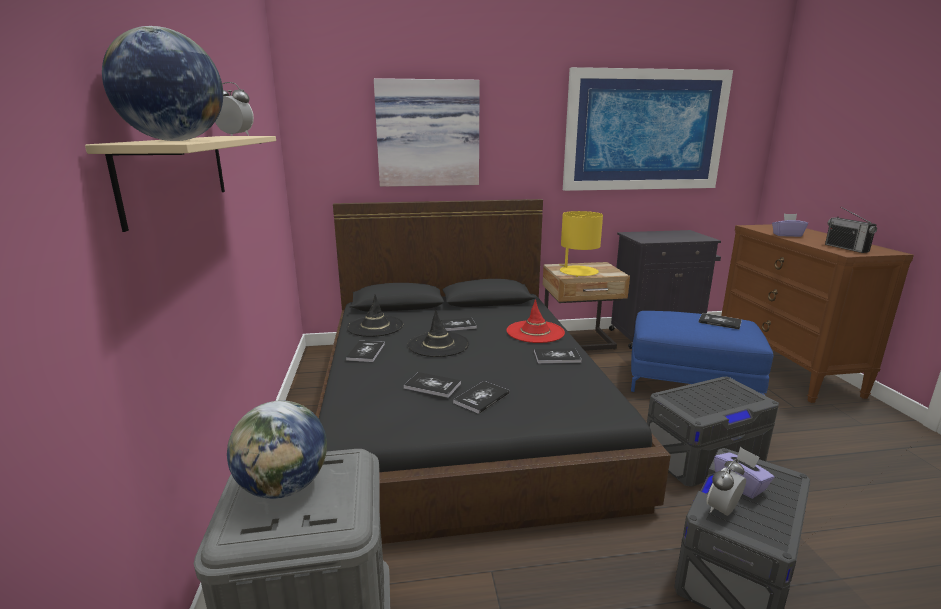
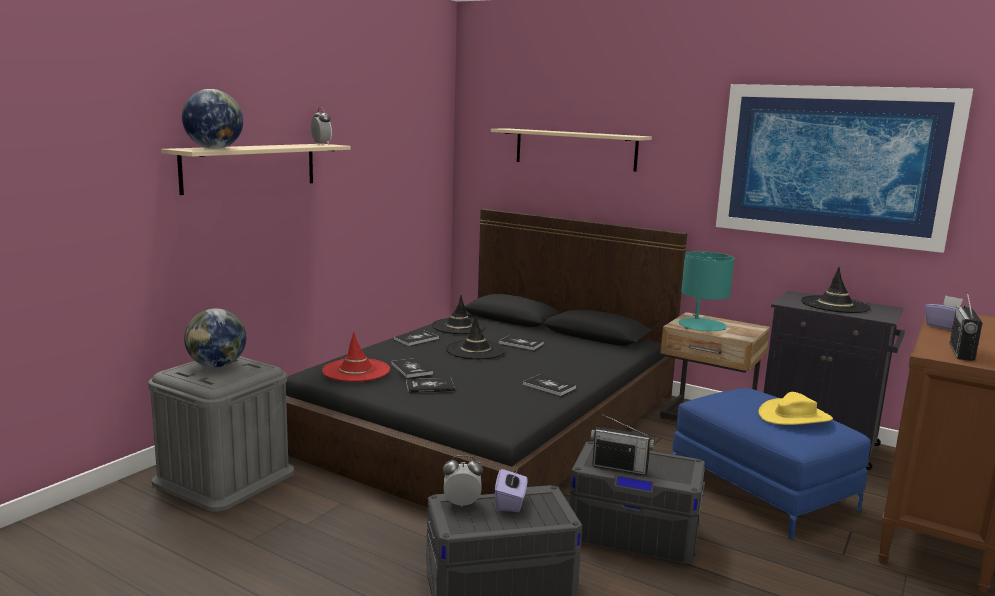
camera: 40 degrees right, 5 degrees down
picture [374,78,480,187] -> beige shelf [491,128,652,172]
red hat [507,299,565,343] -> red hat moved to [322,332,390,382]
yellow table lamp [559,211,603,277] -> turquoise table lamp [678,251,734,331]
book [698,313,742,330] -> yellow hat [758,392,833,425]
none -> radio [591,414,654,475]
none -> black hat [801,267,871,313]

